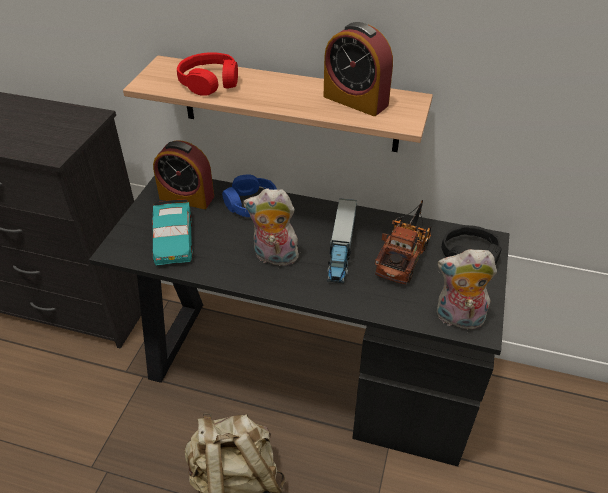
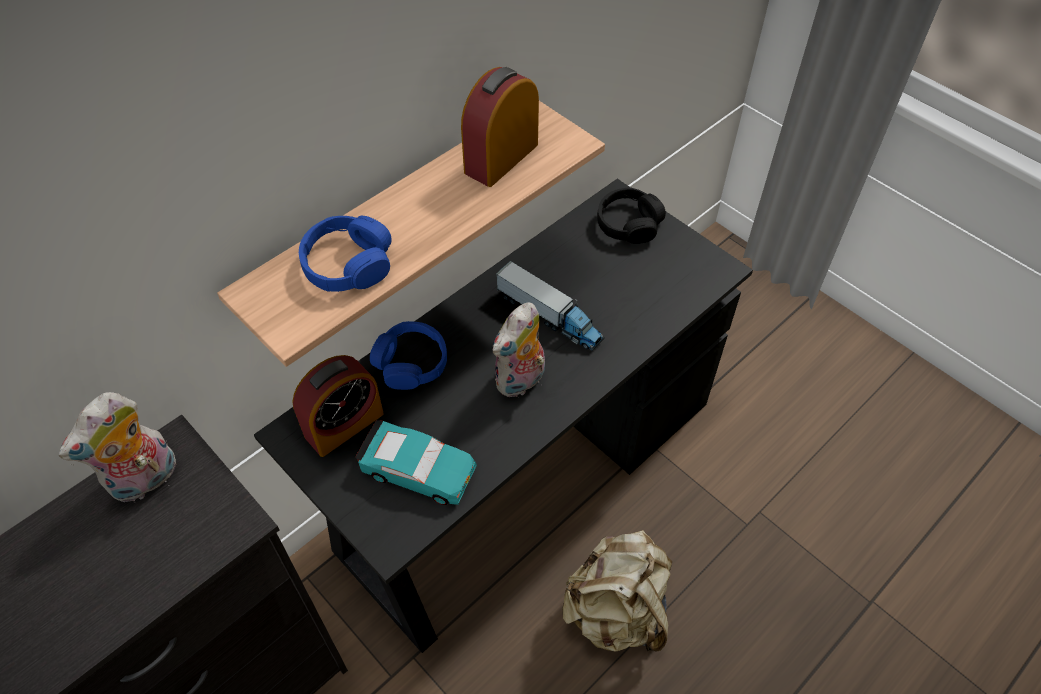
camera: 60 degrees left, 10 degrees up
red headphones [177,52,238,96] -> blue headphones [299,216,392,292]
alarm clock [323,22,393,116] -> alarm clock turned 150 degrees clockwise [461,67,539,187]
toy truck [375,200,431,284] -> none
plush toy [437,249,497,330] -> plush toy moved to [59,392,177,502]

